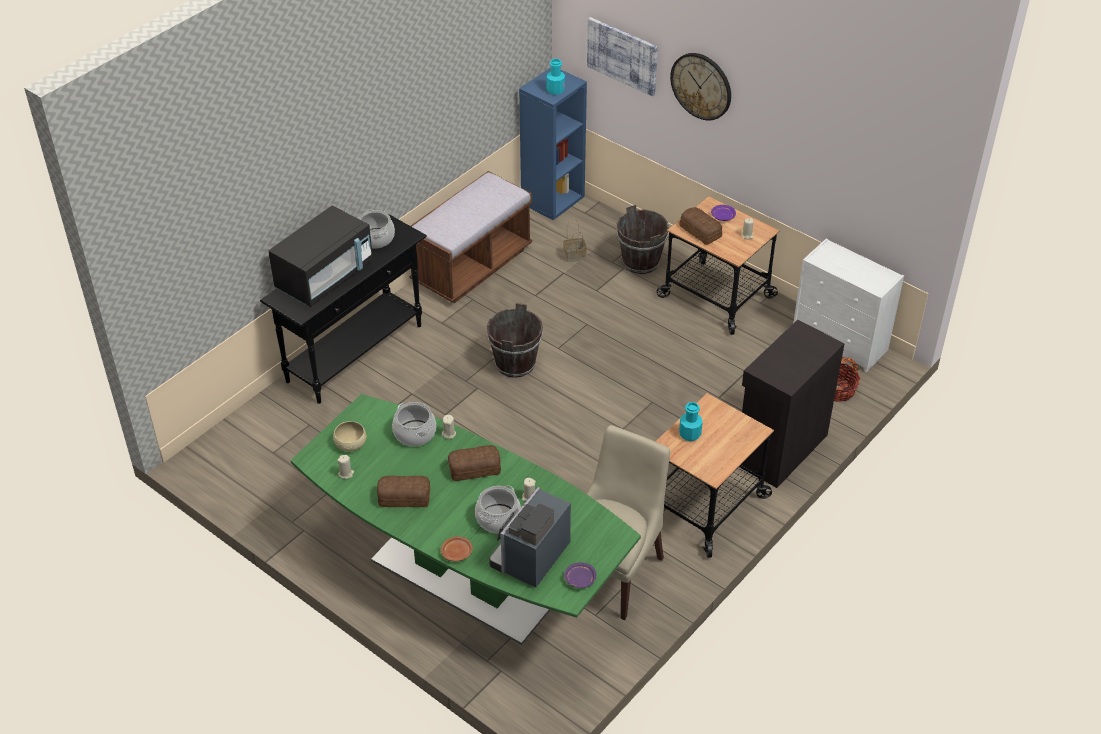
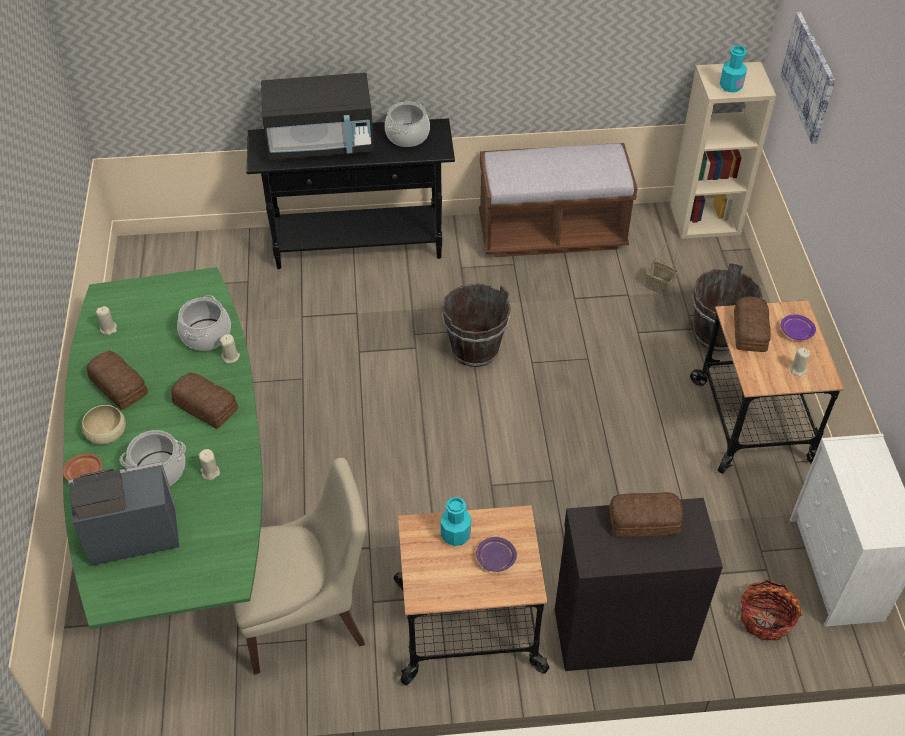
camera: 45 degrees right, 5 degrees up
beige bowl [333,421,366,451] -> beige bowl moved to [82,405,126,445]
blue bookcase [519,67,587,220] -> beige bookcase [670,62,776,239]
purple plate [564,562,596,588] -> purple plate moved to [476,537,517,572]
wall clock [670,53,731,120] -> none
none -> bread [609,492,683,537]

